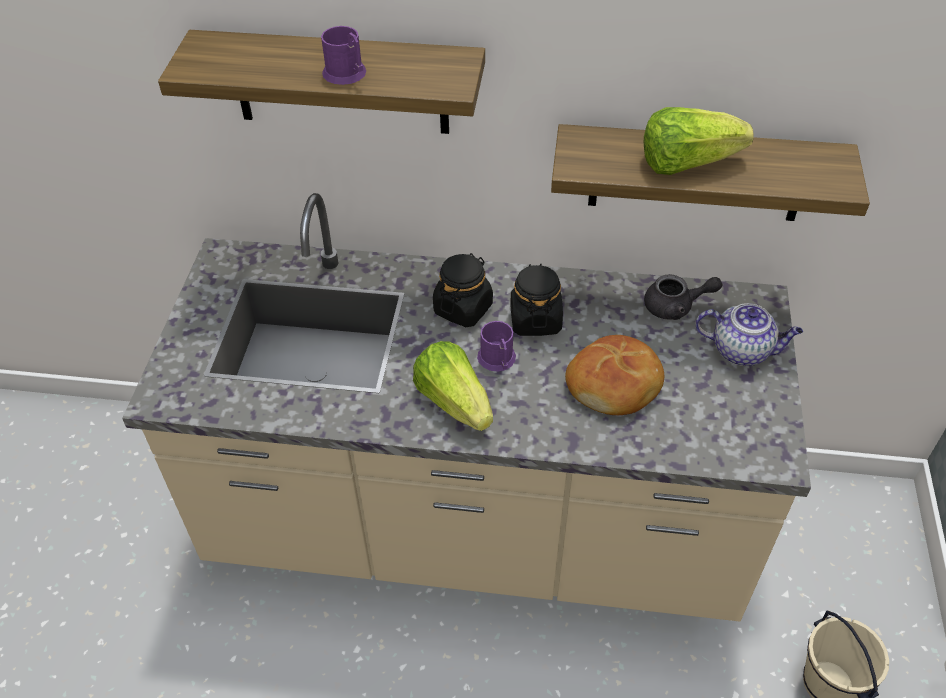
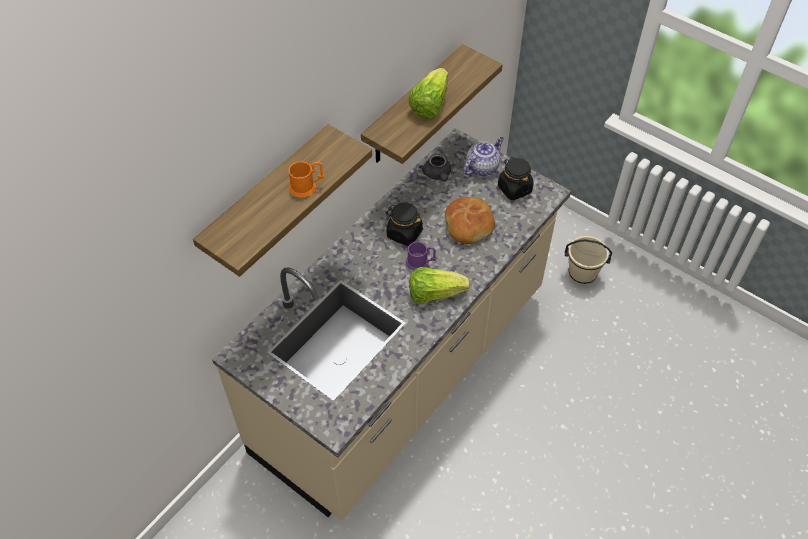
camera: 60 degrees left, 5 degrees up
purple mug [321,26,366,85] -> orange mug [289,161,324,197]
black jar [433,253,493,327] -> black jar moved to [498,157,534,200]
grey teapot [644,274,722,320] -> grey teapot turned 135 degrees clockwise [419,154,451,181]

